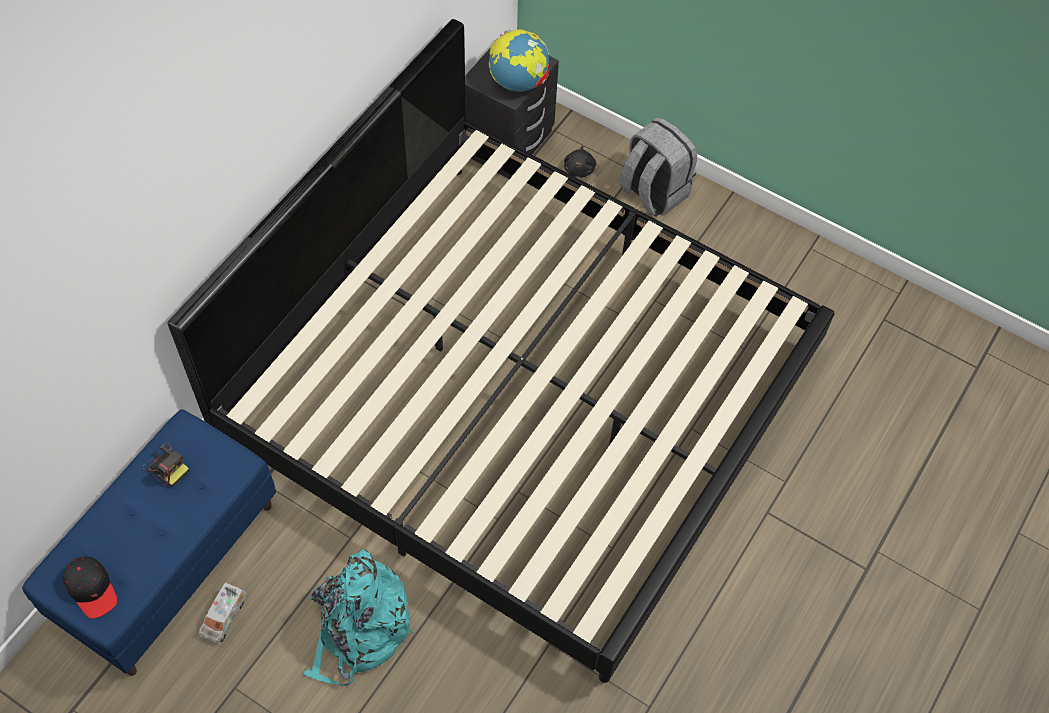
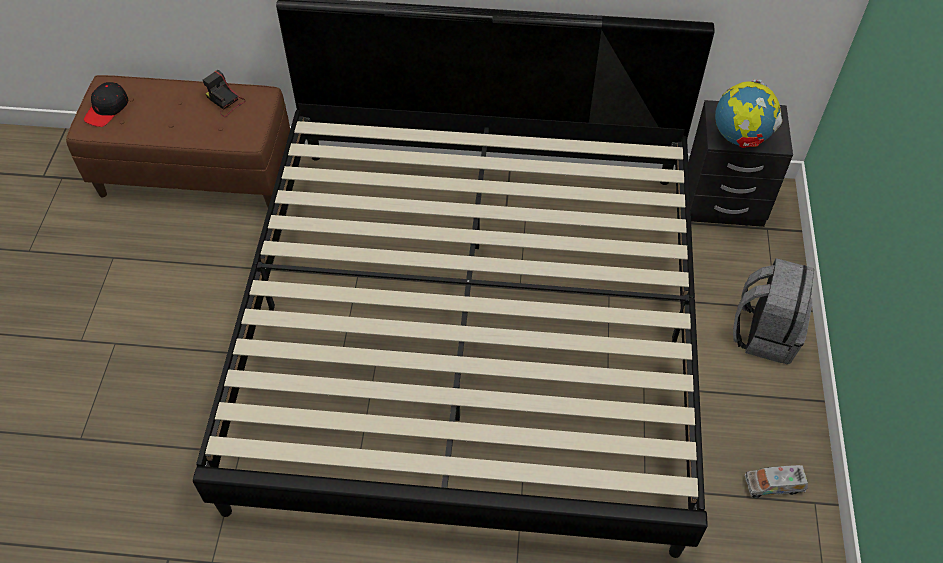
camera: 65 degrees right, 5 degrees down
blue bench [22,409,276,676] -> brown bench [66,75,290,207]
camera [143,443,189,487] -> camera turned 120 degrees clockwise [203,70,245,117]
toy truck [199,583,247,643] -> toy truck moved to [745,465,808,498]
turquoise backpack [303,549,414,686] -> none
black plush toy [564,146,596,178] -> none

